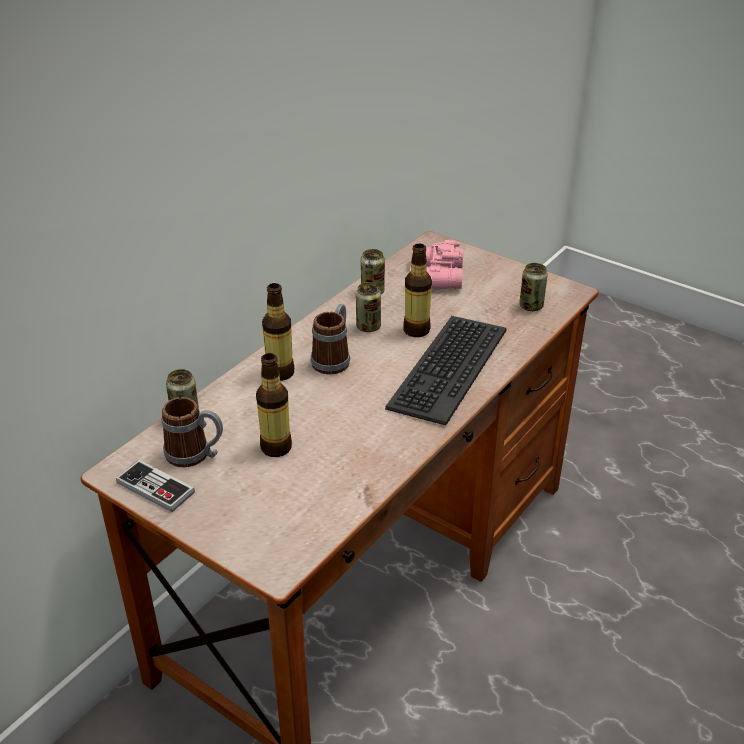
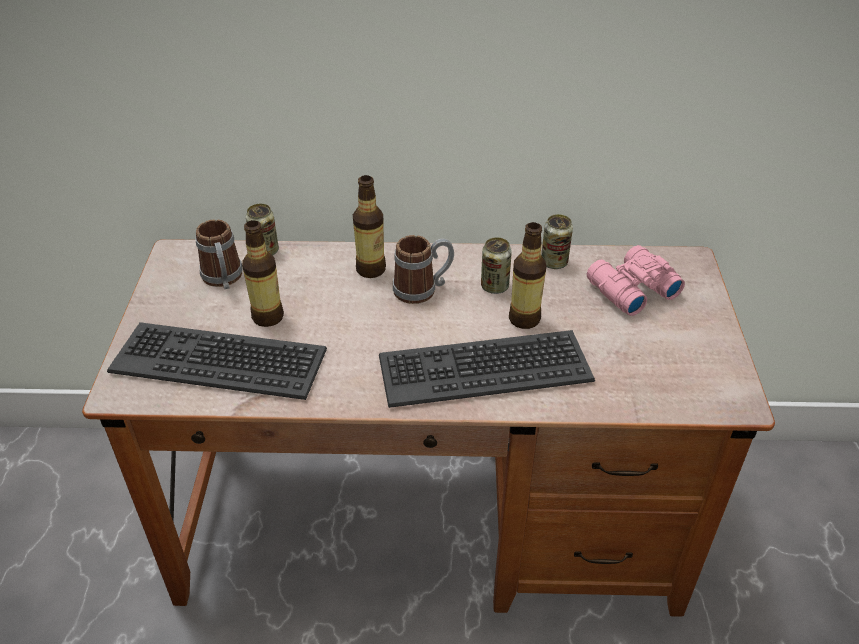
camera: 55 degrees right, 5 degrees up
game controller [116,460,195,512] -> none
can [519,263,548,311] -> none
none -> keyboard [107,322,327,400]

